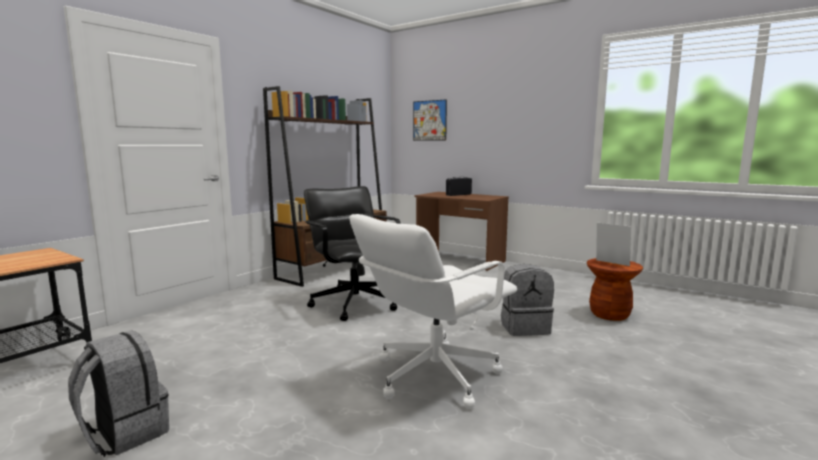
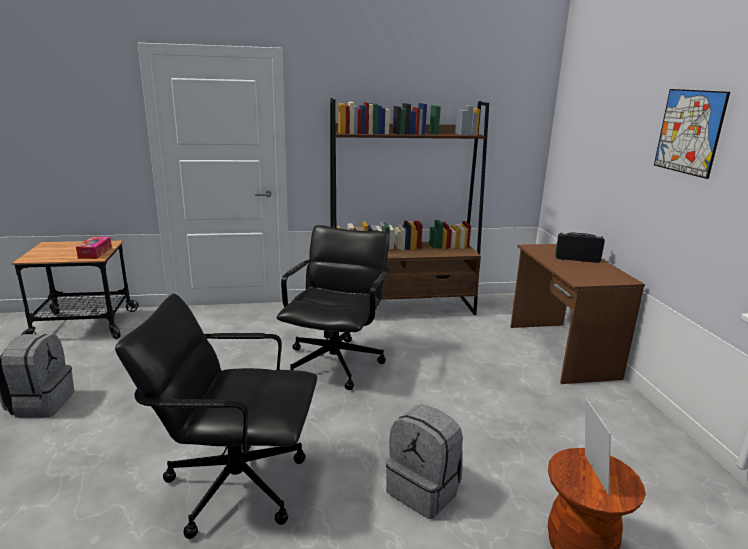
camera: 45 degrees right, 10 degrees up
white office chair [350,214,517,409] -> black office chair [115,294,317,539]
picture [413,99,447,141] -> picture moved to [654,89,730,179]
none -> tissue box [76,237,112,259]

